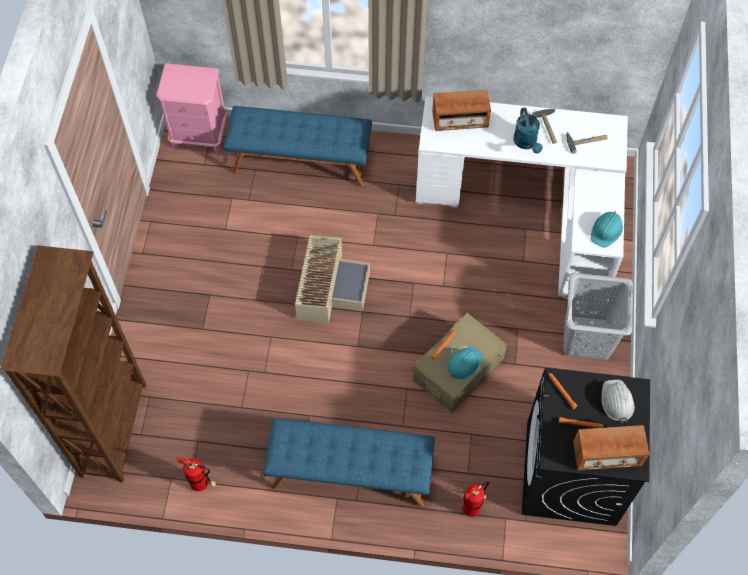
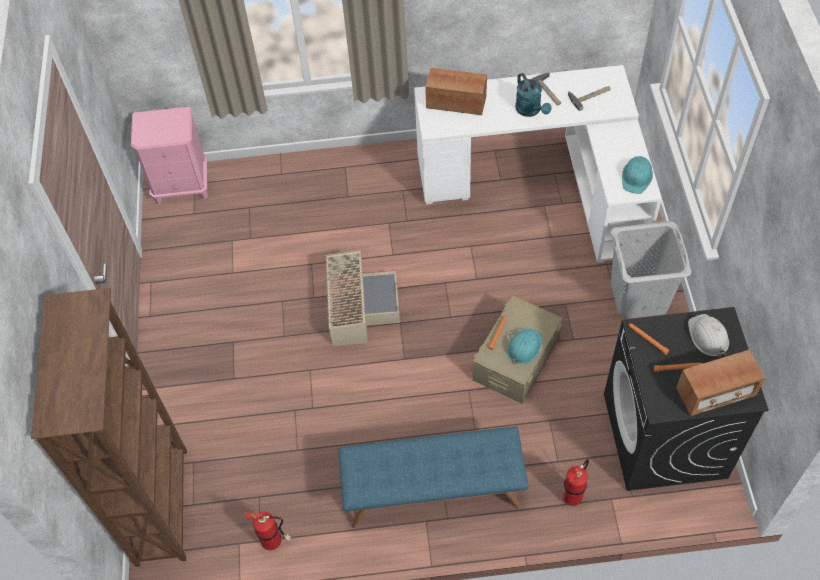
camera: 10 degrees left, 5 degrees down
blue bench [224,106,372,187] -> none
radio [432,89,491,131] -> radio turned 150 degrees counterclockwise [425,68,487,115]

